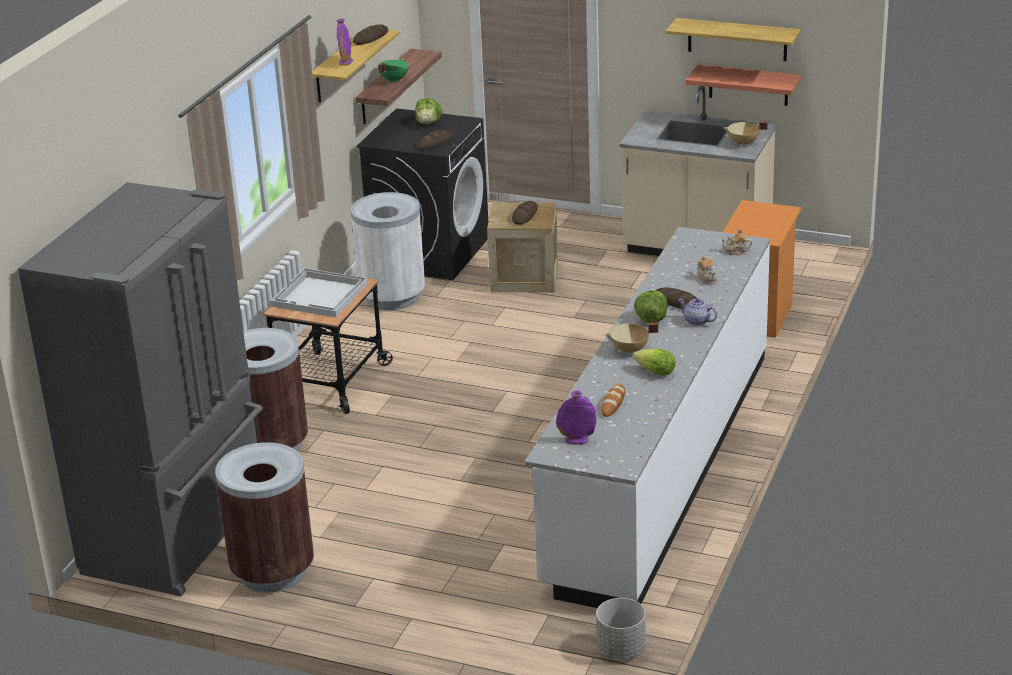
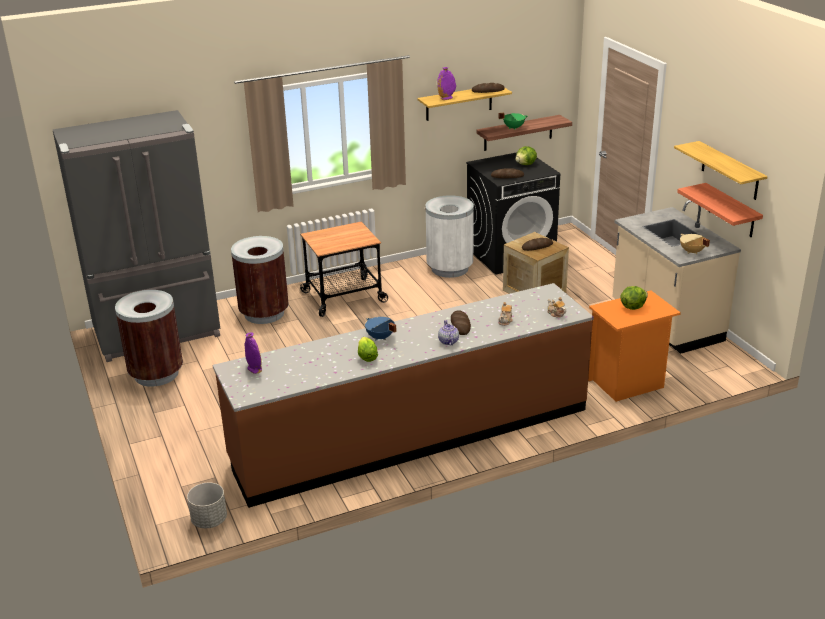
camera: 45 degrees right, 0 degrees up
white tray [271,268,368,317] -> none
white counter [525,227,770,608] -> brown counter [212,283,594,508]
bread [601,383,625,417] -> none
beige cooking pot [605,322,658,355] -> blue cooking pot [365,317,397,340]
lettuce [634,290,667,323] -> lettuce moved to [620,286,648,310]

